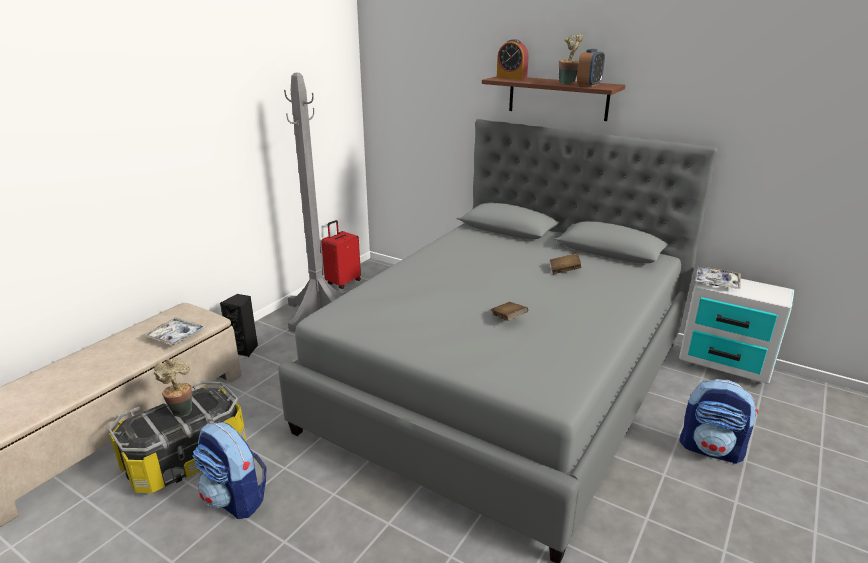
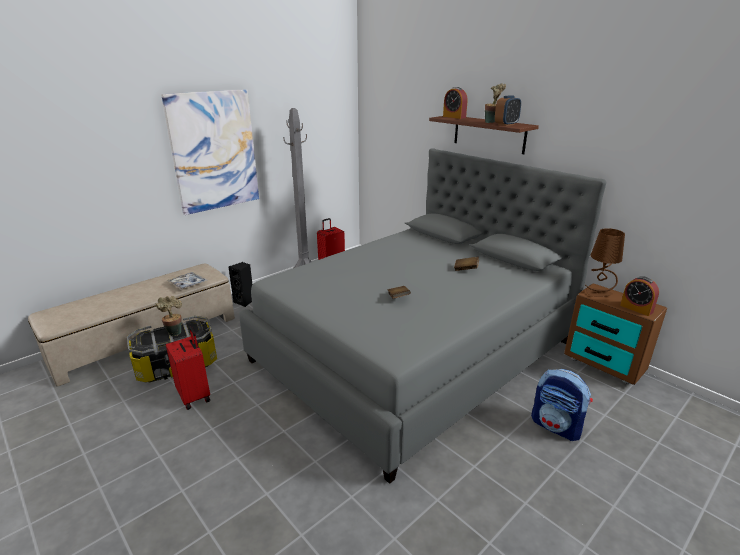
camera: 15 degrees right, 0 degrees up
backpack [193,422,267,519] -> red suitcase [166,326,210,410]
white nightstand [679,279,794,384] -> brown nightstand [564,283,667,385]
tray [695,266,741,289] -> brown table lamp [585,228,625,297]
none -> picture [161,89,259,215]
none -> alarm clock [620,276,659,316]

